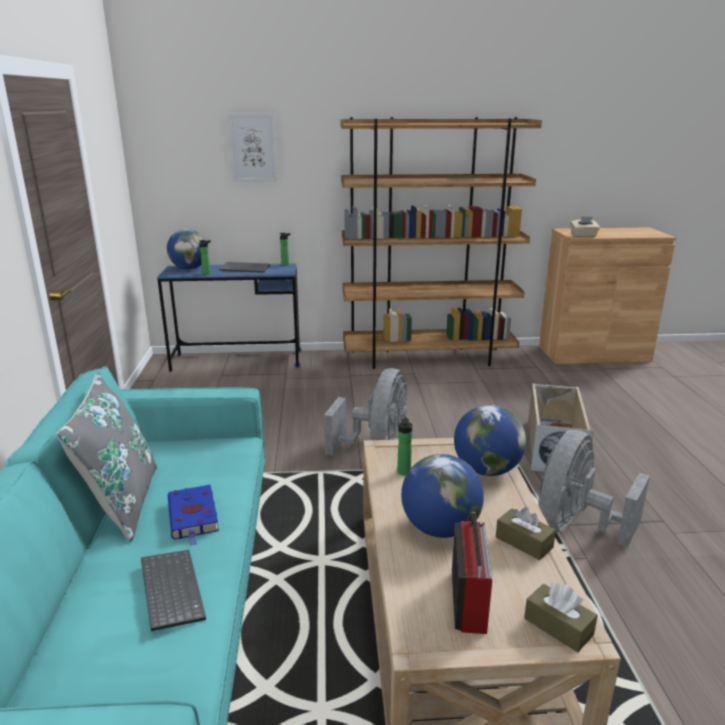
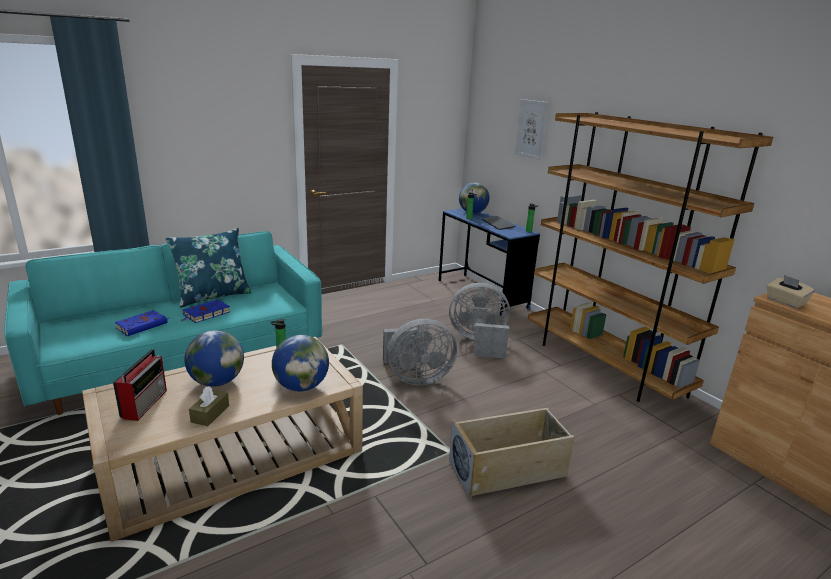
camera: 60 degrees right, 0 degrees up
grey pillow [56,373,157,542] -> blue pillow [165,228,251,308]
keyboard [141,550,206,631] -> blue book [115,310,170,336]
radio [452,512,492,634] -> radio turned 60 degrees counterclockwise [113,349,167,421]
brown tissue box [524,583,598,652] -> none
grey fan [538,430,650,547] -> grey fan moved to [449,283,510,359]

